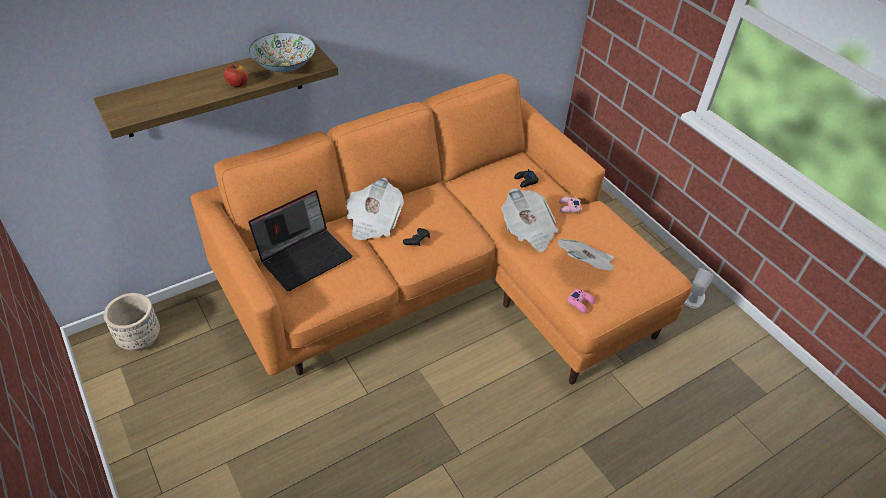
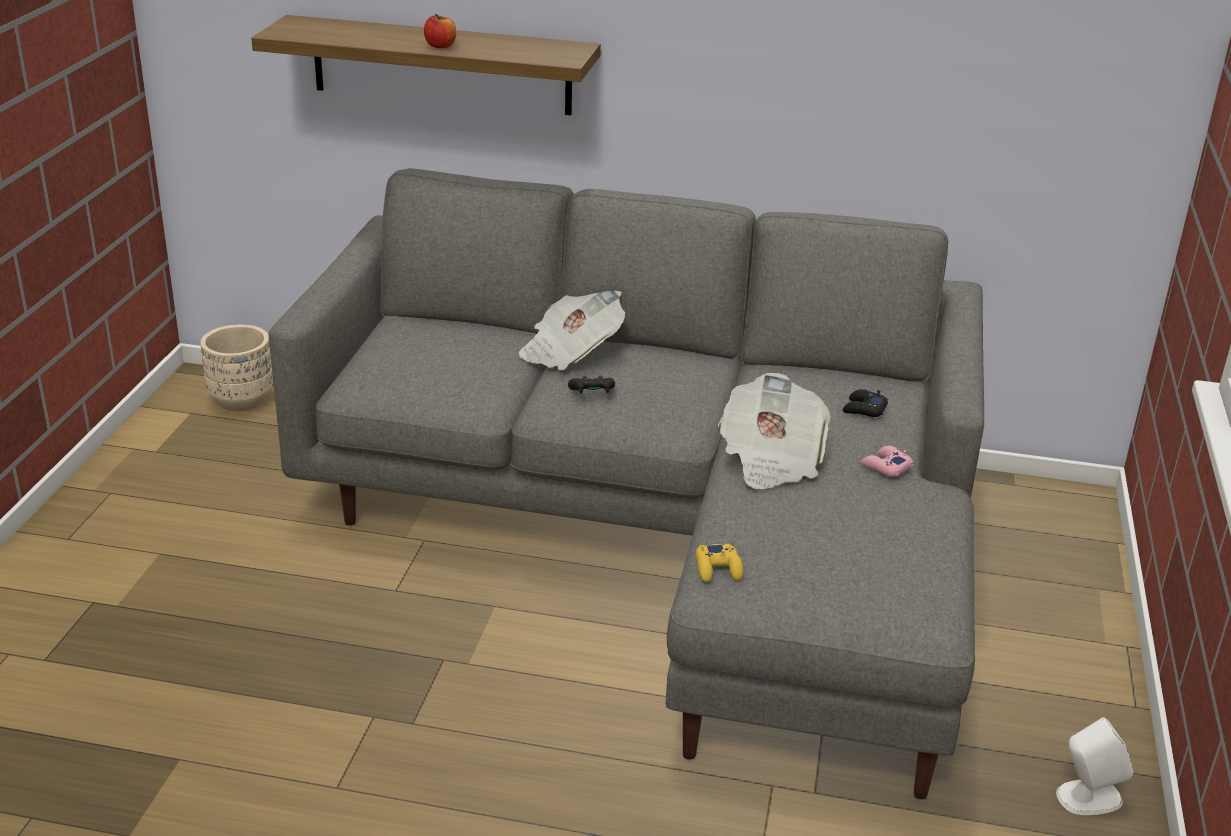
camera: 45 degrees right, 15 degrees down
orange sofa [191,73,692,384] -> grey sofa [269,168,984,799]
bowl [249,32,315,72] -> none
laptop [249,190,353,291] -> none
newspaper [558,239,615,271] -> none
pink game controller [567,289,595,313] -> yellow game controller [696,544,743,582]

